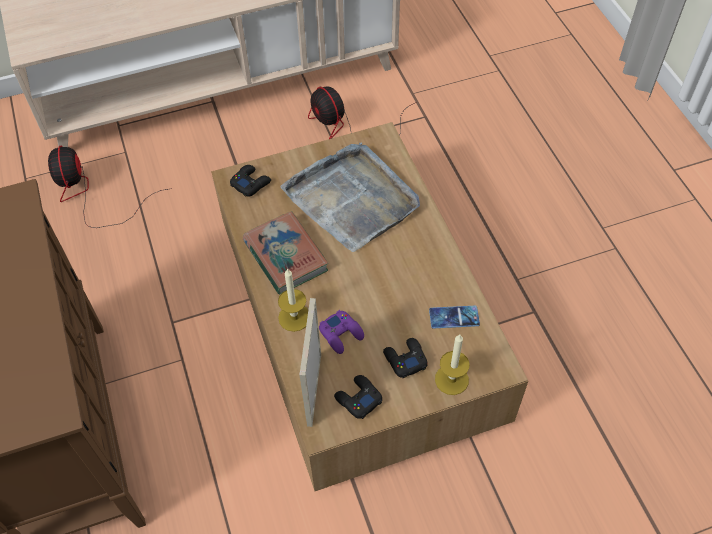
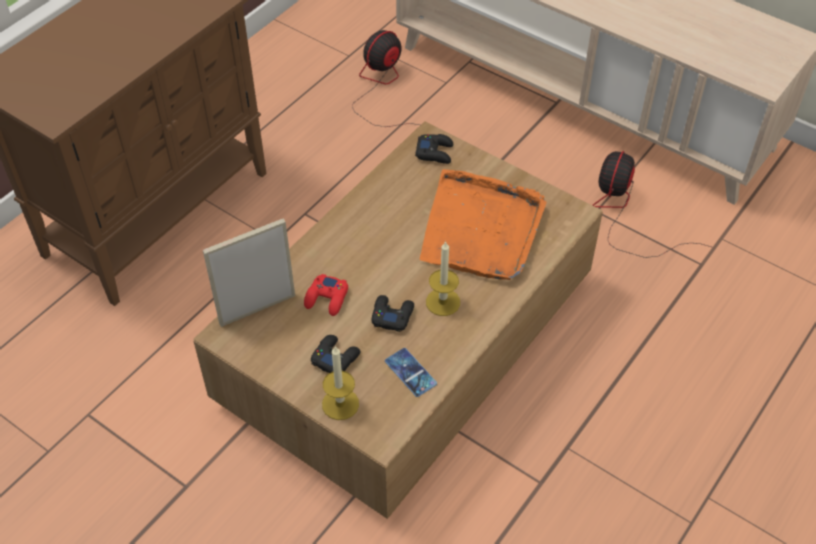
camera: 55 degrees right, 5 degrees down
book [243,211,329,295] -> none
candle [278,268,308,332] -> candle moved to [426,241,460,316]
grey tray [280,143,420,252] -> orange tray [420,169,546,280]
purple game controller [319,310,364,354] -> red game controller [304,274,348,316]
black game controller [334,375,382,419] -> black game controller moved to [372,295,414,332]

